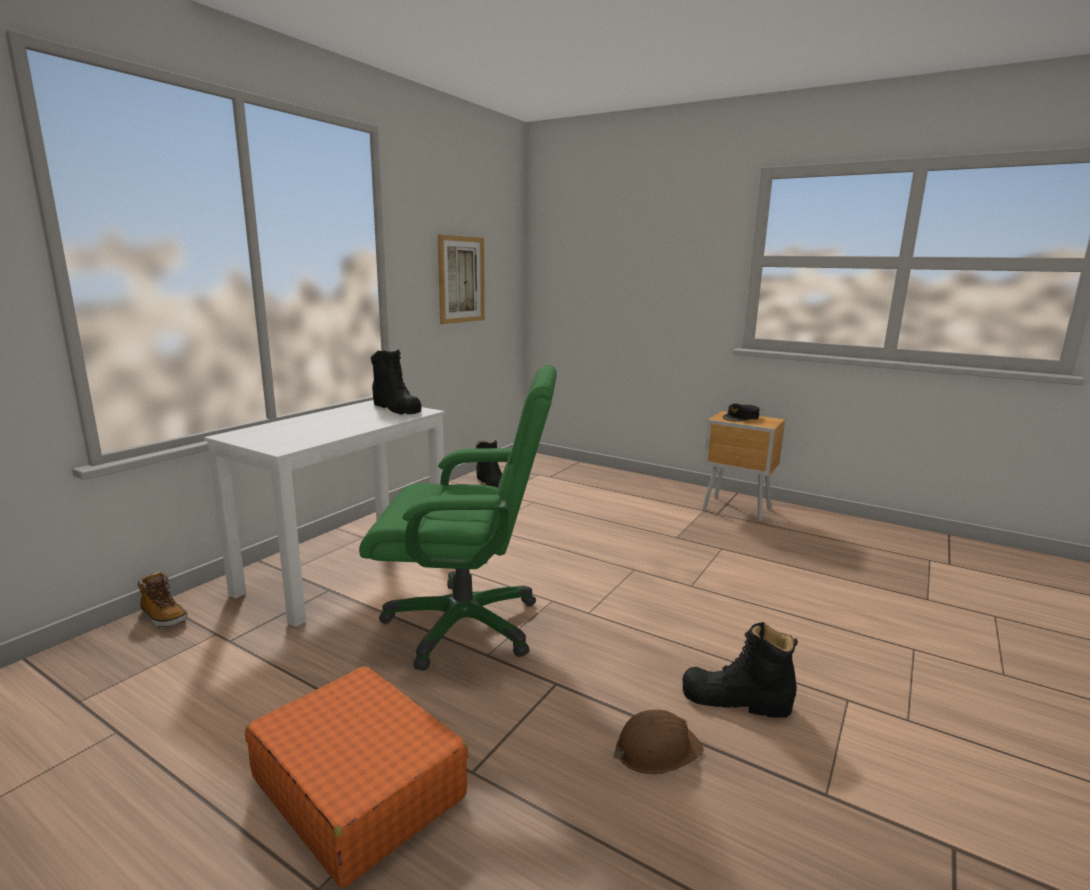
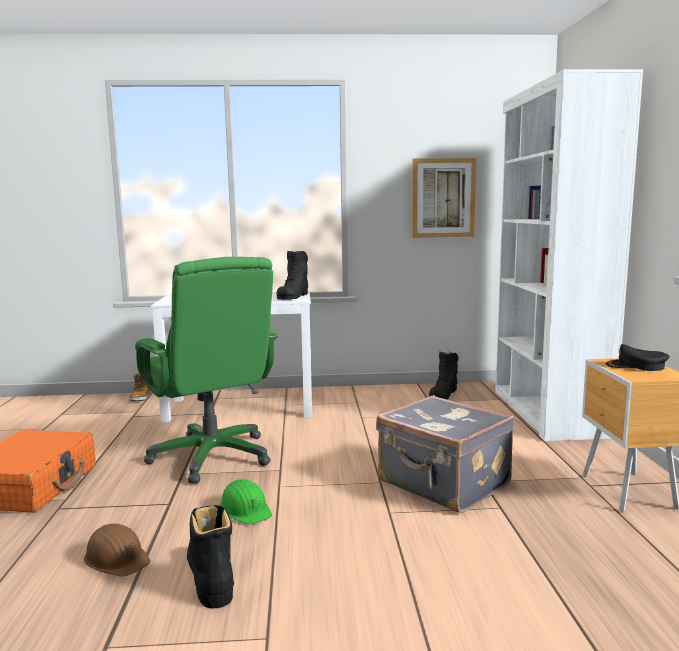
camera: 55 degrees right, 5 degrees down
none -> green hard hat [219,479,272,524]
none -> grey suitcase [376,395,515,513]
none -> white bookcase [495,69,643,441]

